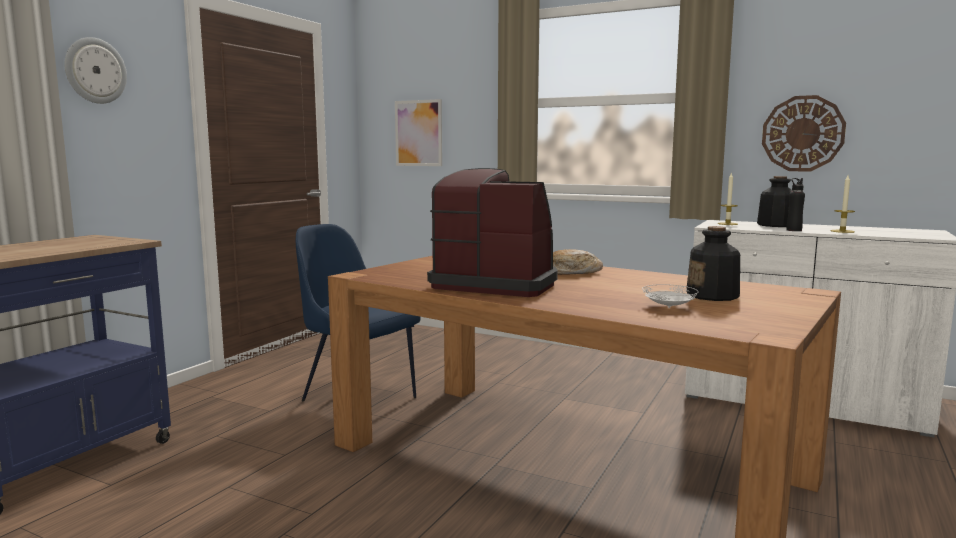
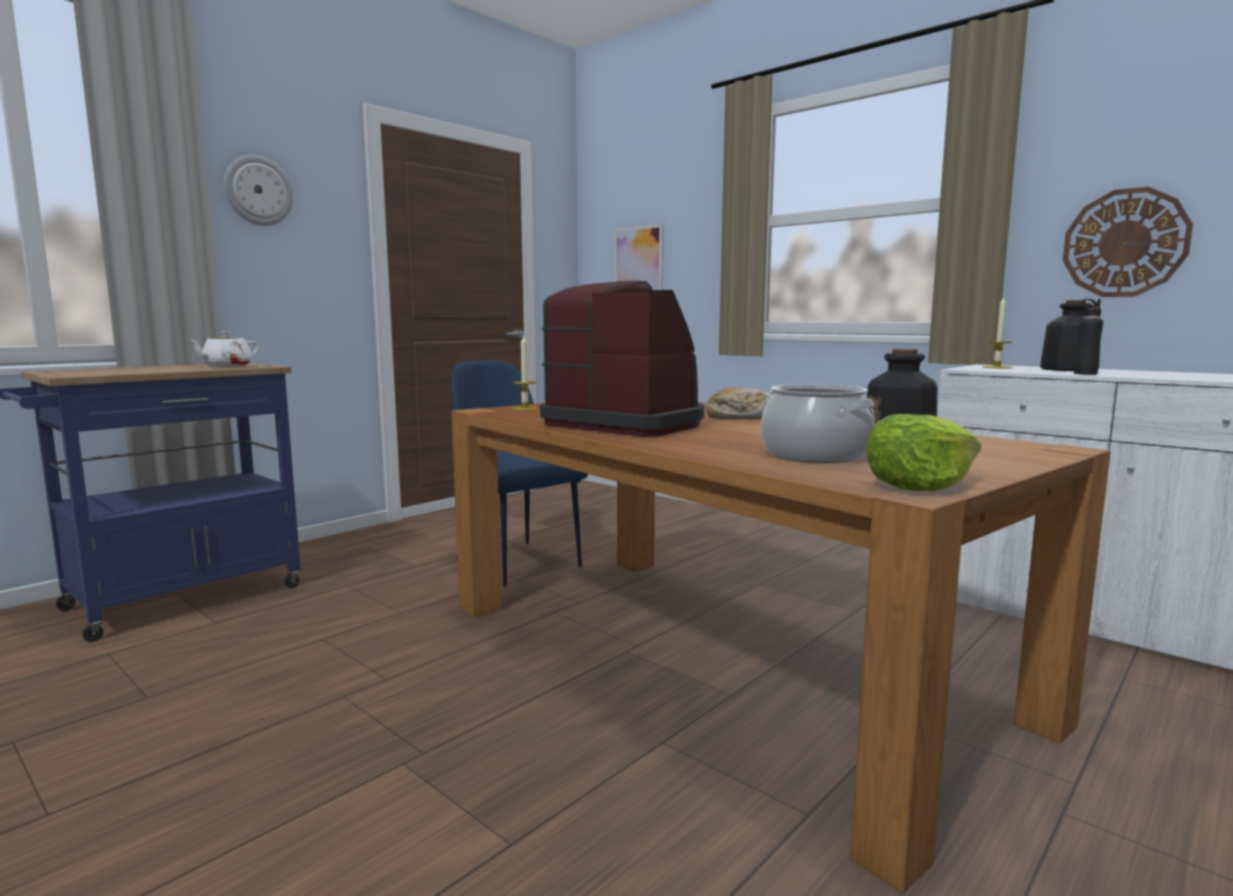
camera: 15 degrees right, 0 degrees up
white plate [642,284,699,308] -> cooking pot [761,384,875,463]
candle [831,175,855,233] -> candle moved to [512,335,539,410]
none -> white teapot [188,331,259,367]
none -> lettuce [866,414,981,491]

